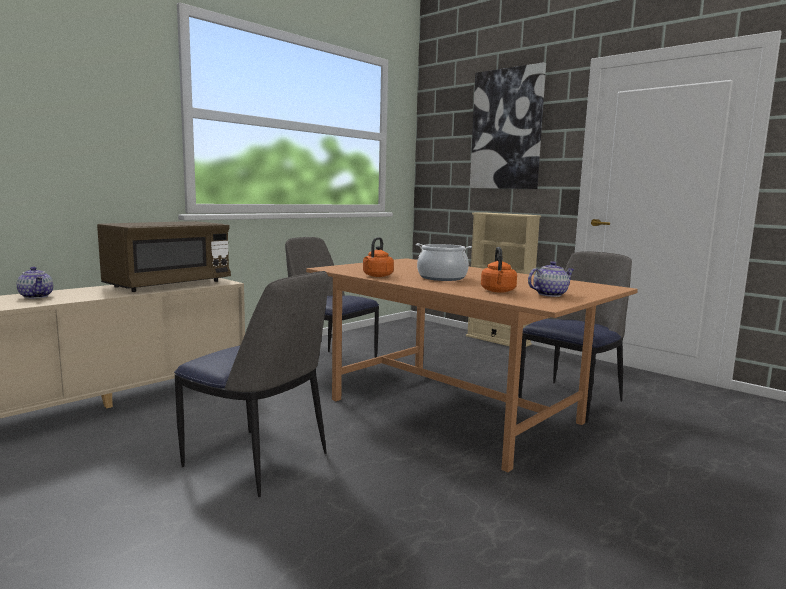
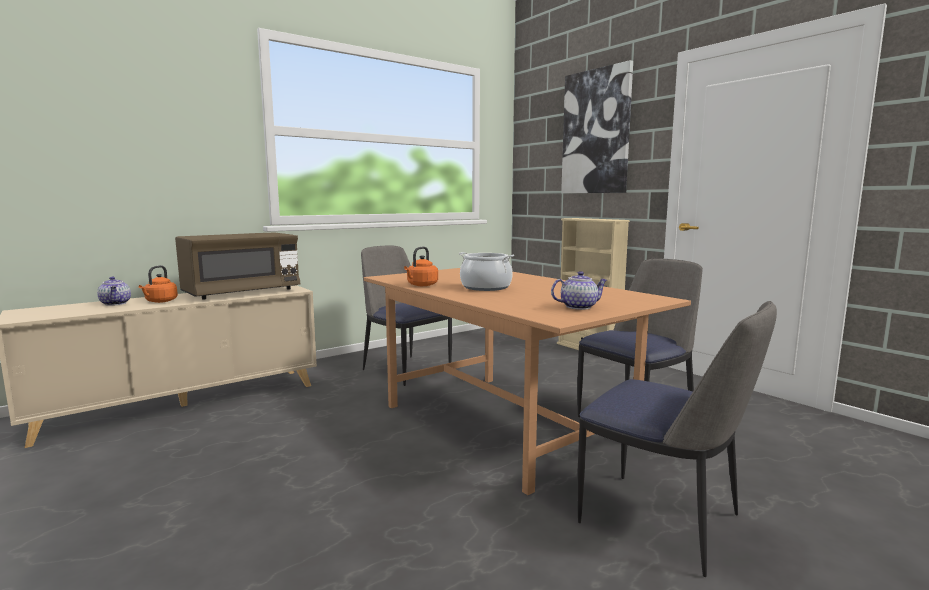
camera: 10 degrees right, 0 degrees up
chair [174,271,329,497] -> chair moved to [577,301,777,577]
orange kettle [481,247,517,293] -> orange kettle moved to [139,265,178,303]

